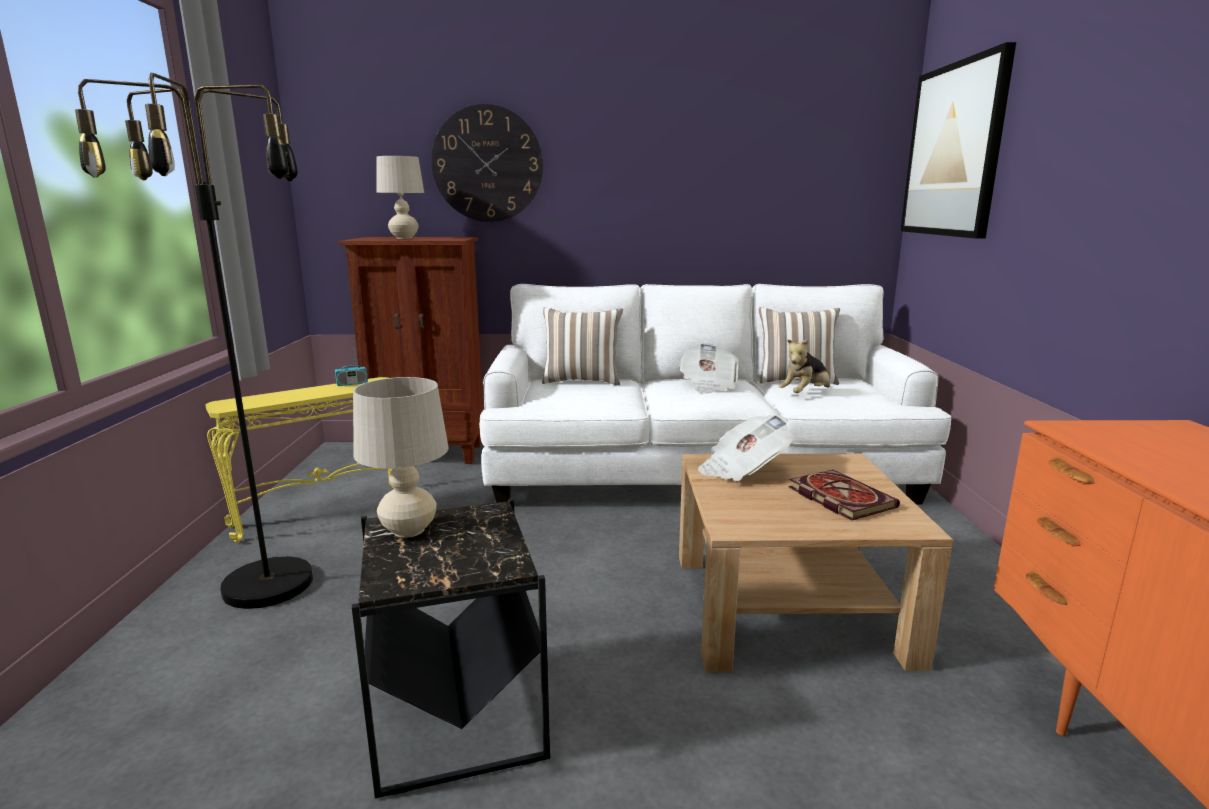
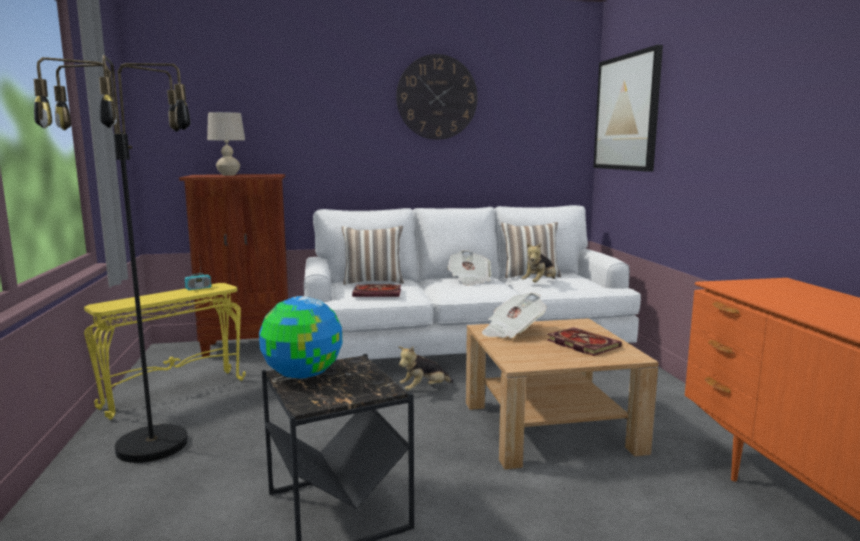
camera: 10 degrees left, 5 degrees down
beige table lamp [353,377,449,538] -> globe [259,296,342,379]
wall clock [431,104,543,222] -> wall clock moved to [396,54,478,140]
none -> book [352,284,401,297]
none -> plush toy [398,346,453,391]

